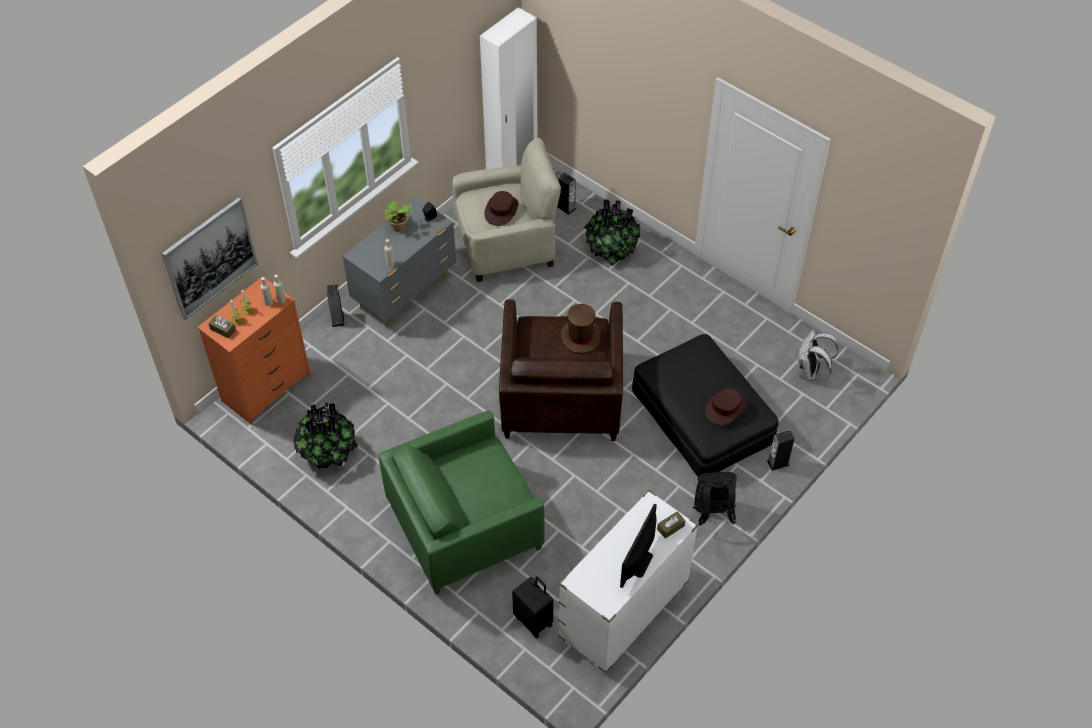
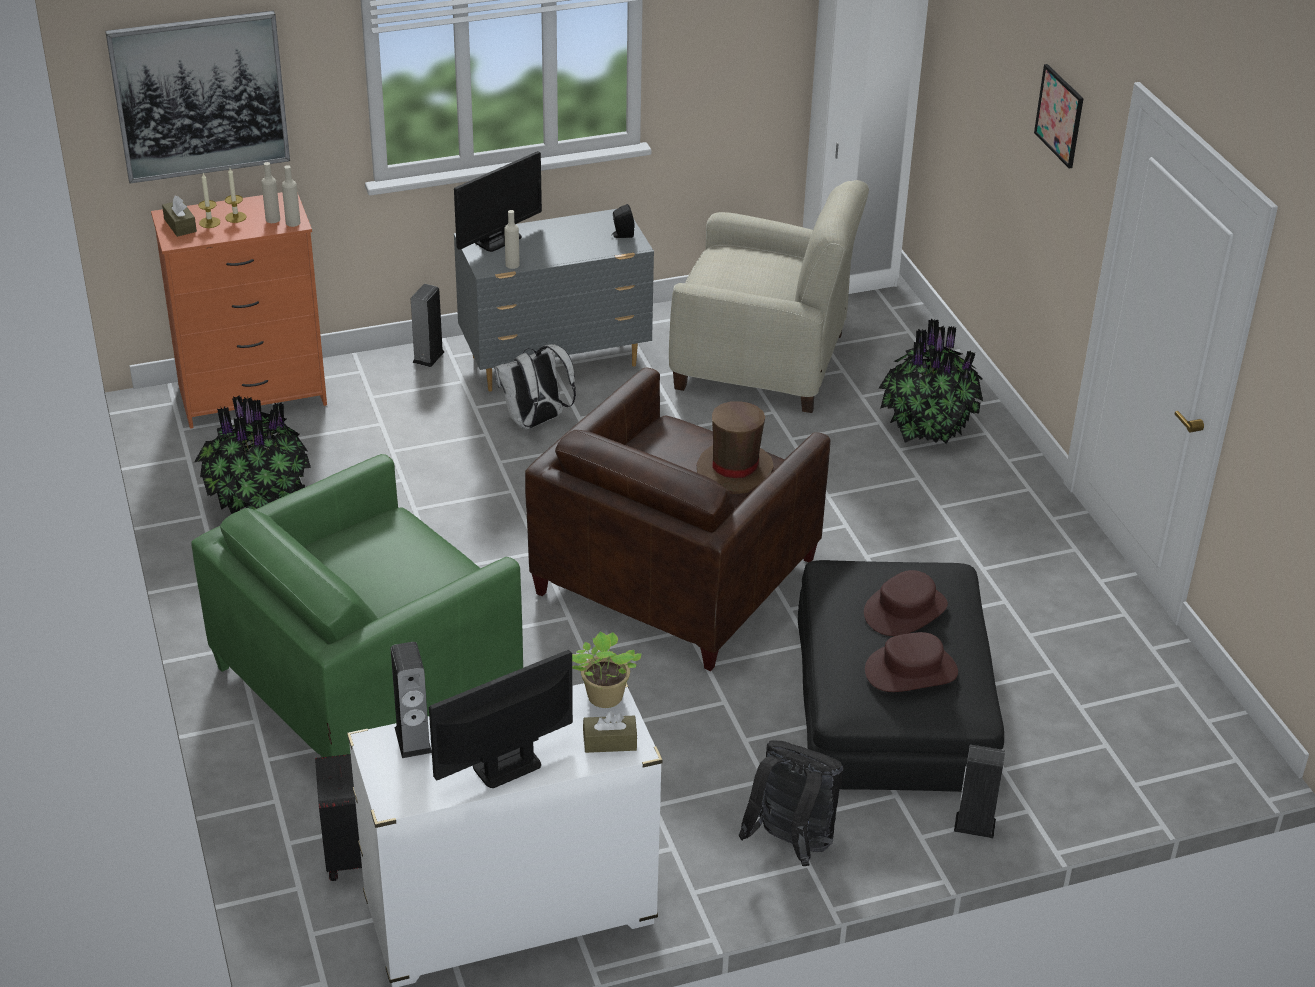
camera: 30 degrees right, 15 degrees down
green armchair [378,410,545,595] -> green armchair turned 45 degrees counterclockwise [191,454,523,757]
potted plant [385,201,412,232] -> potted plant moved to [572,632,641,708]
brown hat [484,191,518,226] -> brown hat moved to [864,570,948,636]
speaker [557,172,576,215] -> speaker moved to [391,642,432,758]
white backpack [797,330,839,381] -> white backpack moved to [495,344,576,429]
none -> monitor [454,151,542,252]
none -> picture [1034,64,1084,169]

